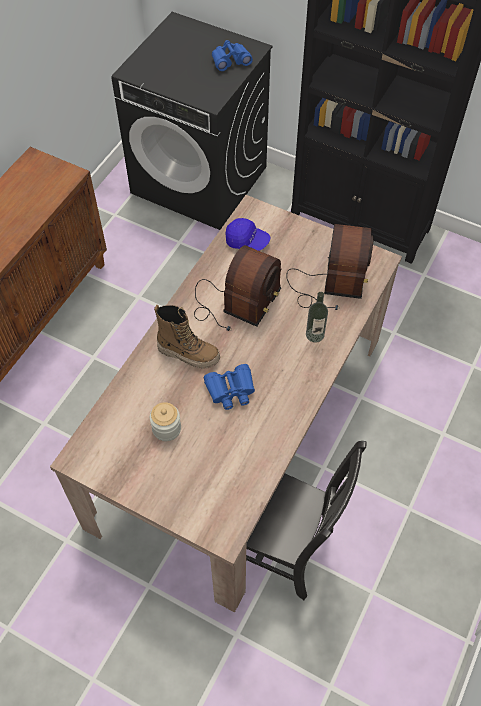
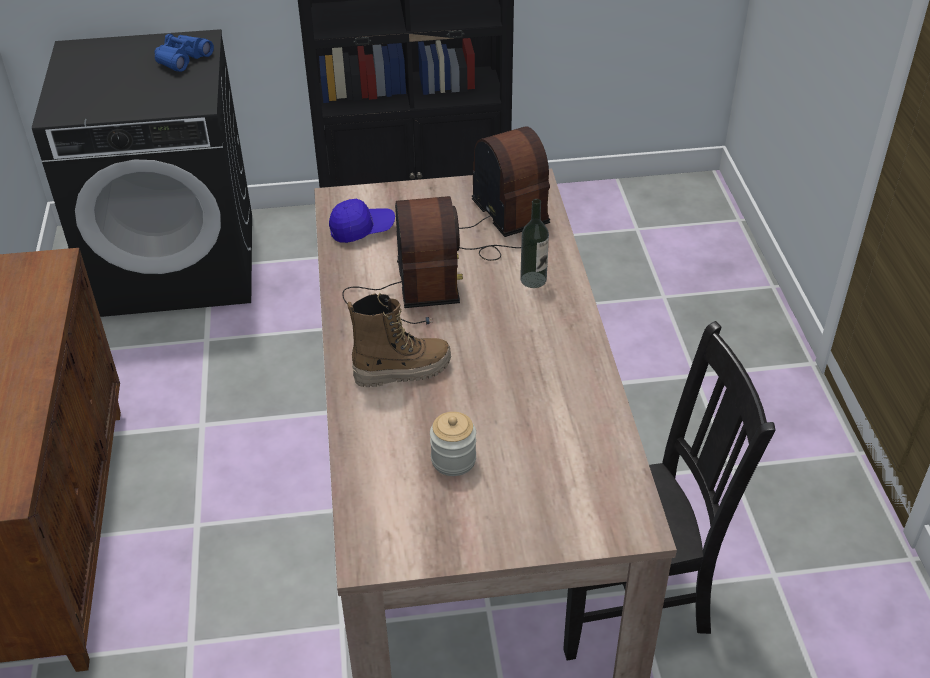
camera: 35 degrees left, 15 degrees down
blue binoculars [204,364,255,410] -> none

